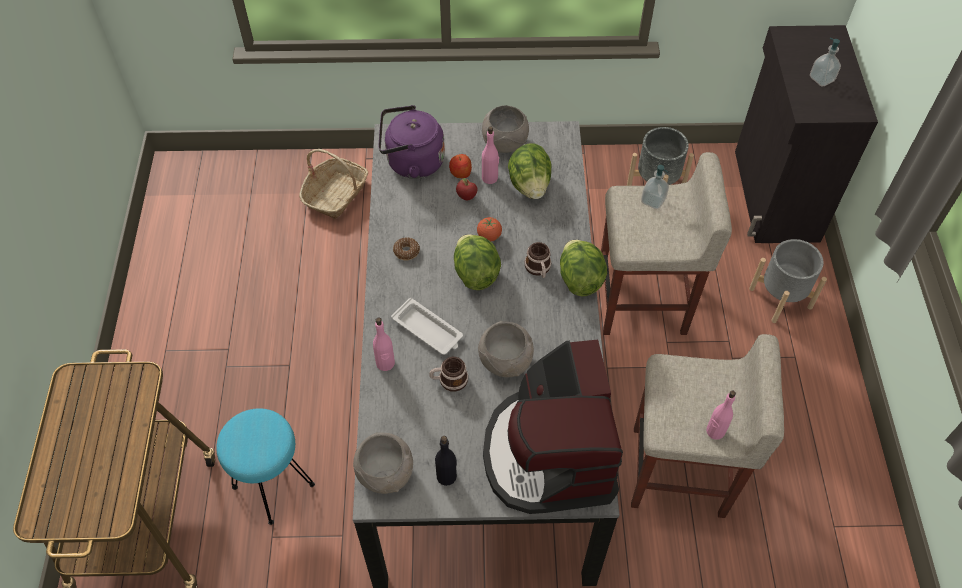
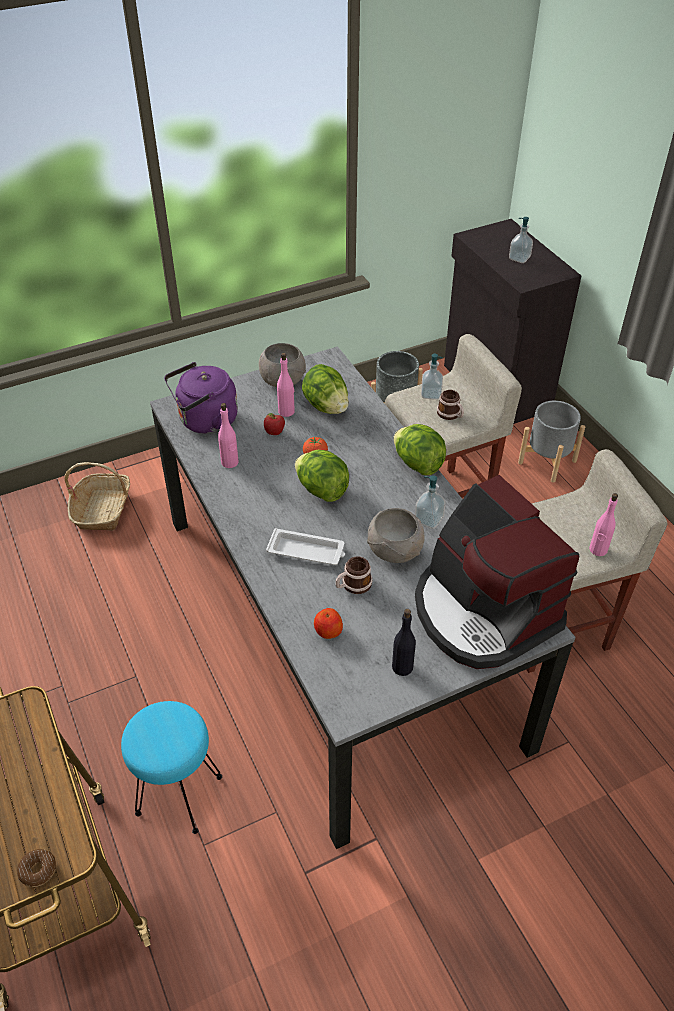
camera: 25 degrees left, 10 degrees down
grey bowl [353,432,413,494] -> none
pink bottle [373,317,395,371] -> pink bottle moved to [218,403,239,468]
donut [393,237,420,260] -> donut moved to [17,849,56,887]
apple [449,154,472,178] -> apple moved to [314,608,343,639]
mug [524,242,551,278] -> mug moved to [437,390,464,420]
none -> soap dispenser [415,475,446,529]

